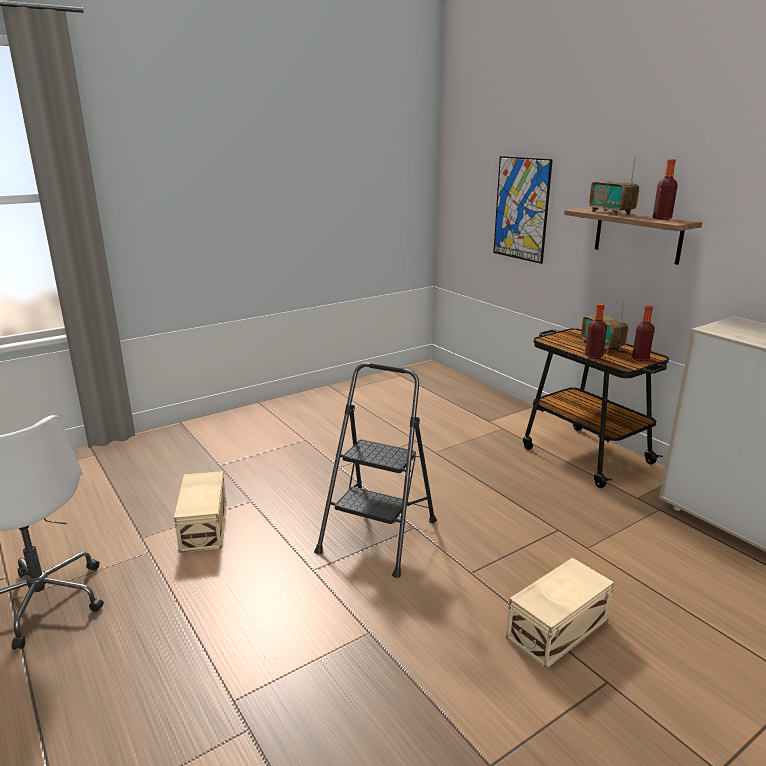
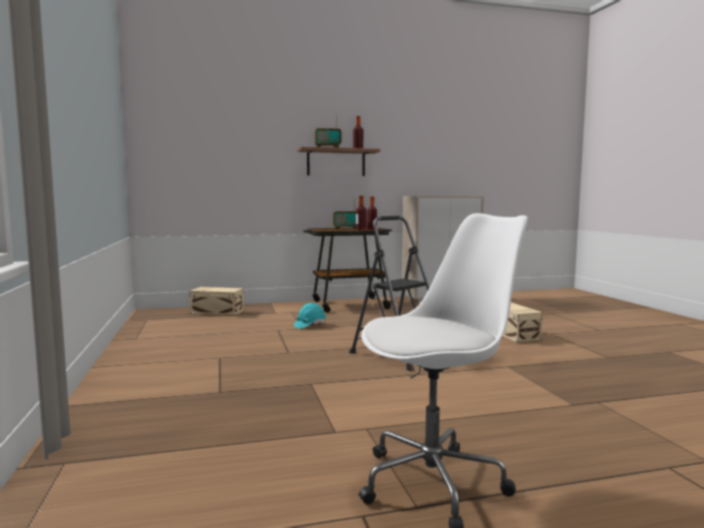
camera: 70 degrees left, 15 degrees down
beige storage box [174,471,227,553] -> beige storage box moved to [189,287,244,316]
picture [493,156,553,264] -> none
none -> turquoise hard hat [294,303,326,329]

